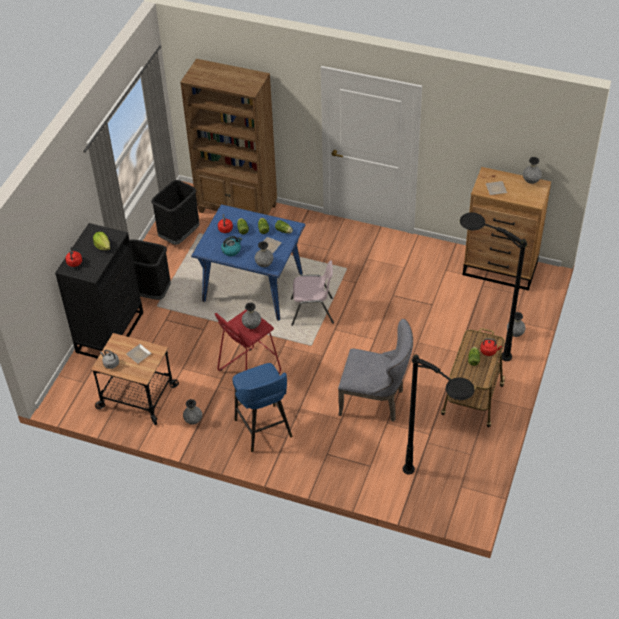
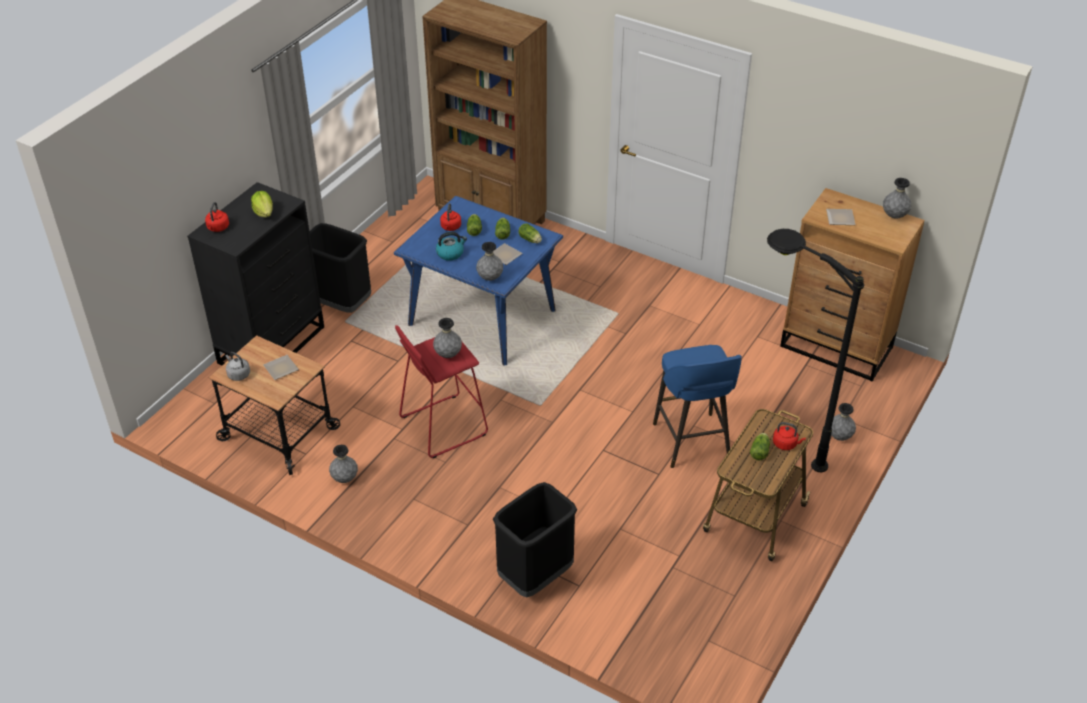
camera: 10 degrees right, 5 degrees down
black trash can [151,180,199,245] -> black trash can moved to [493,482,577,598]
blue stool [233,363,293,452] -> blue stool moved to [653,345,742,468]
pink chair [291,260,334,326] -> none
grey chair [338,319,413,421] -> none
black floor lamp [403,355,475,475] -> none

